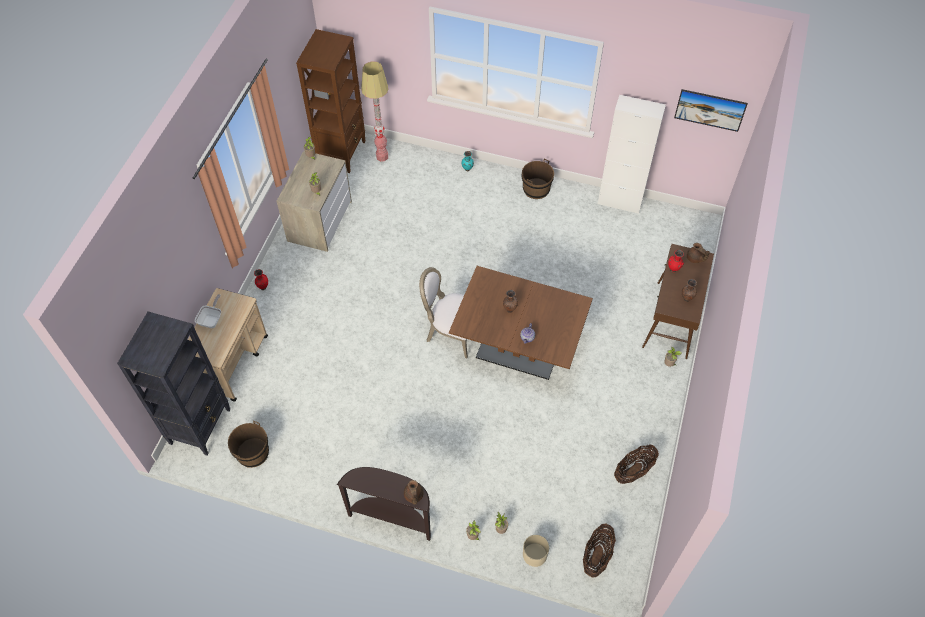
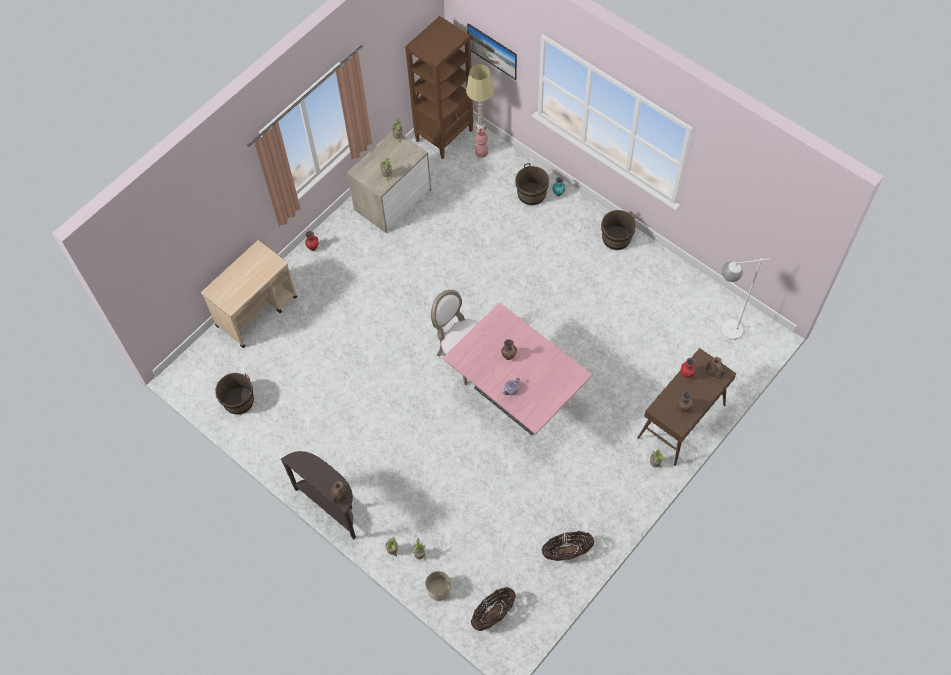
camera: 25 degrees right, 5 degrees up
black bookcase [117,312,230,456] -> none
frying pan [195,294,221,328] -> none
brown dining table [449,266,593,380] -> pink dining table [443,302,592,435]
white cabinet [598,95,666,214] -> none
picture [674,89,748,132] -> picture moved to [467,23,517,80]
none -> brown bucket [515,163,549,205]
none -> white floor lamp [721,258,770,340]

